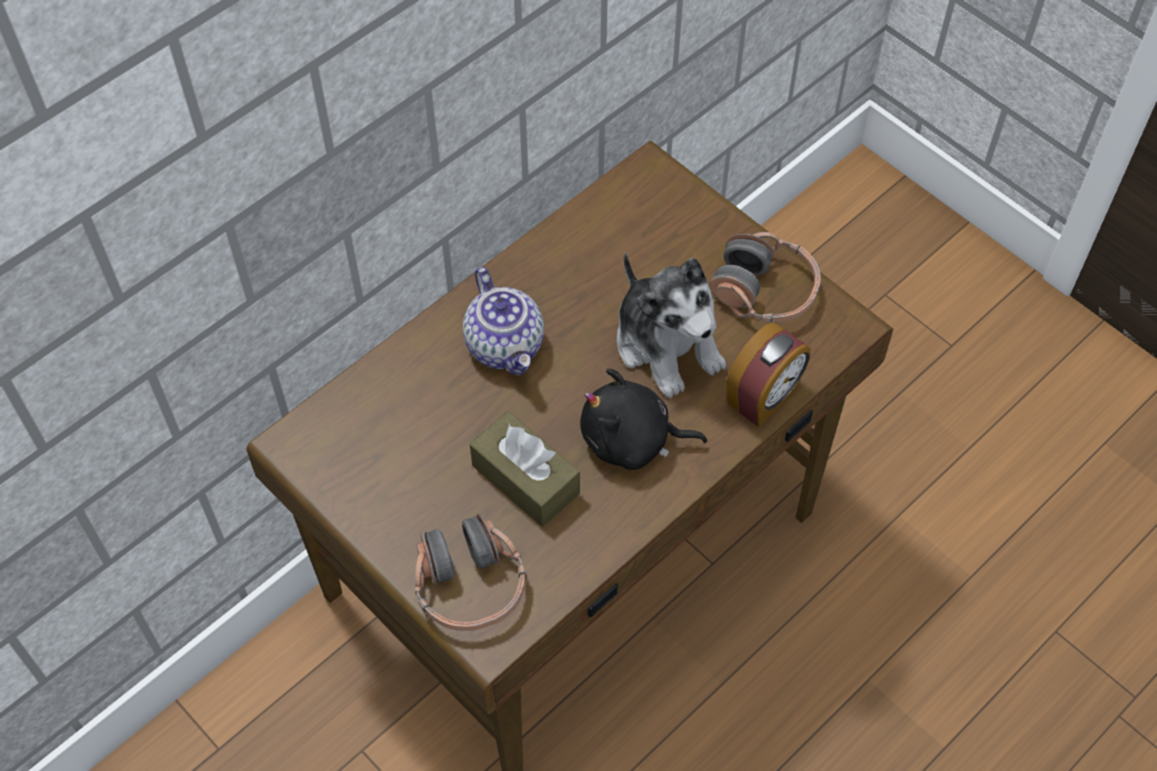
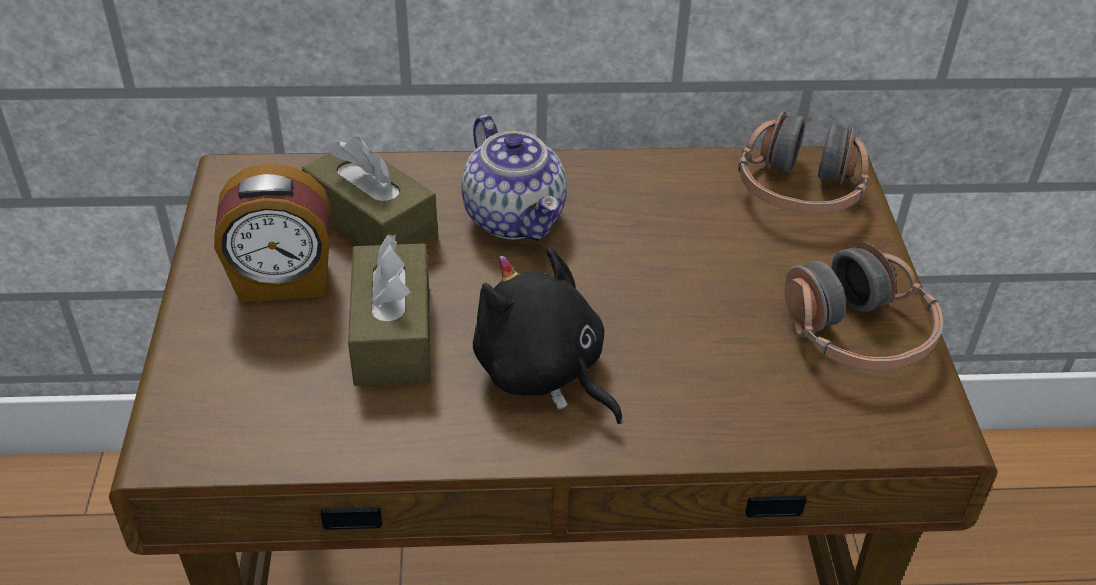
camera: 40 degrees right, 15 degrees down
headphones [415,513,526,631] -> headphones moved to [738,111,869,214]
teapot [463,267,544,375] -> teapot turned 45 degrees counterclockwise [461,115,567,241]
plush toy [616,252,726,398] -> none
alarm clock [726,322,811,427] -> alarm clock moved to [214,163,331,302]
none -> brown tissue box [302,137,438,246]

